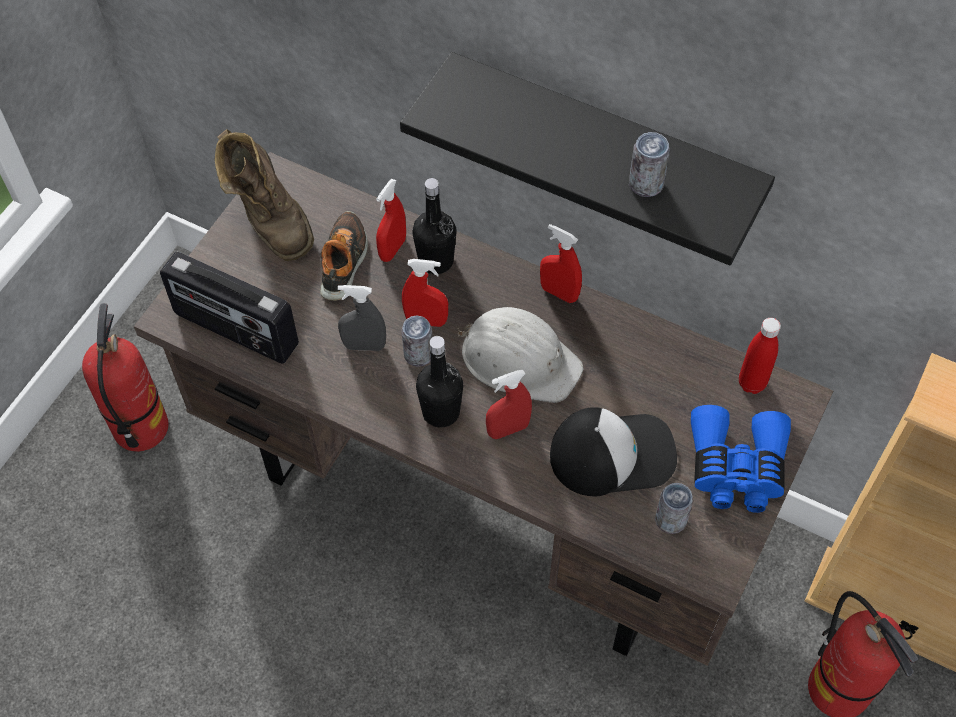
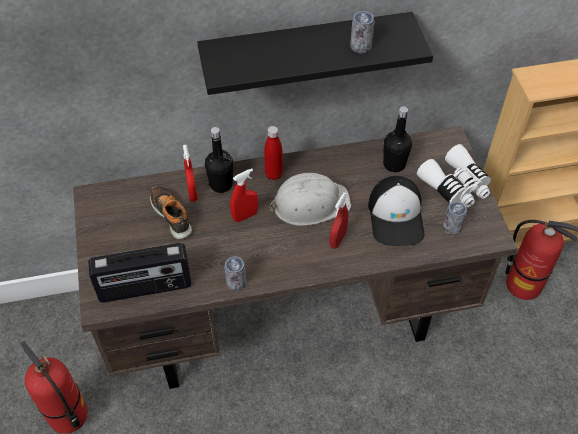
camera: 40 degrees left, 5 degrees down
brown boot [215,129,314,261] -> none
grey spray bottle [338,285,386,351] -> none
can [401,316,432,367] -> can moved to [224,256,247,291]
black bottle [416,336,463,427] -> black bottle moved to [383,106,412,172]
red spray bottle [540,224,582,303] -> none
cap [550,407,677,496] -> cap turned 135 degrees clockwise [368,176,425,246]
blue binoculars [691,405,791,513] -> white binoculars [417,144,491,208]
red bottle [739,318,781,394] -> red bottle moved to [264,126,283,180]

